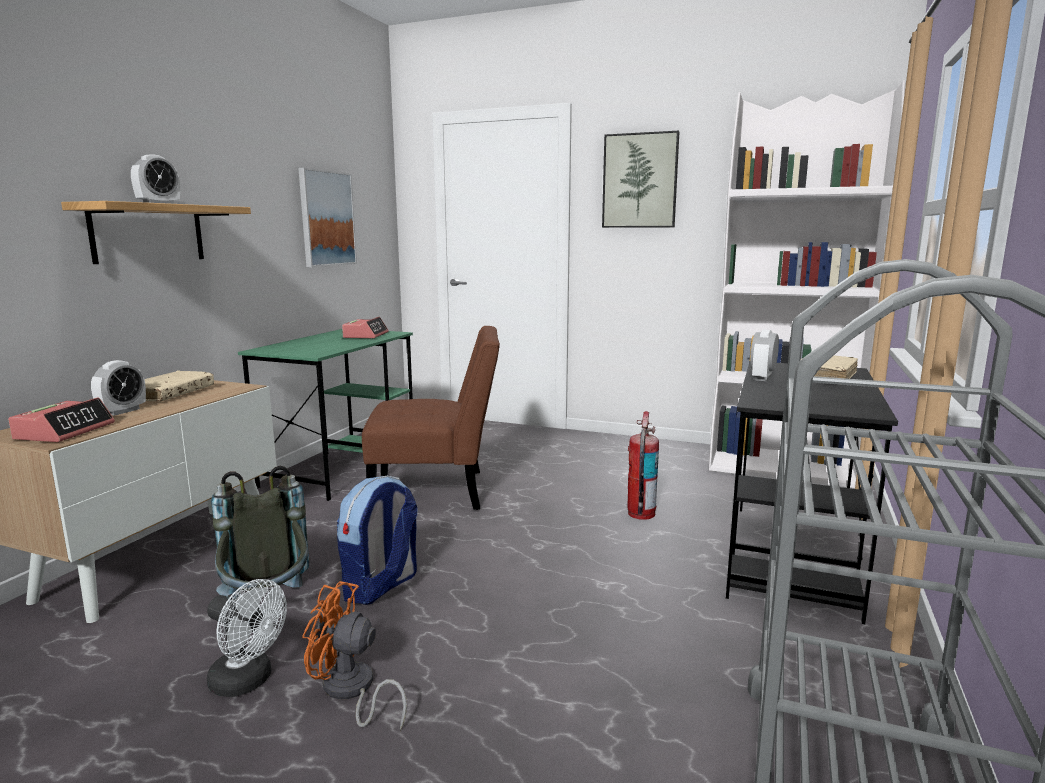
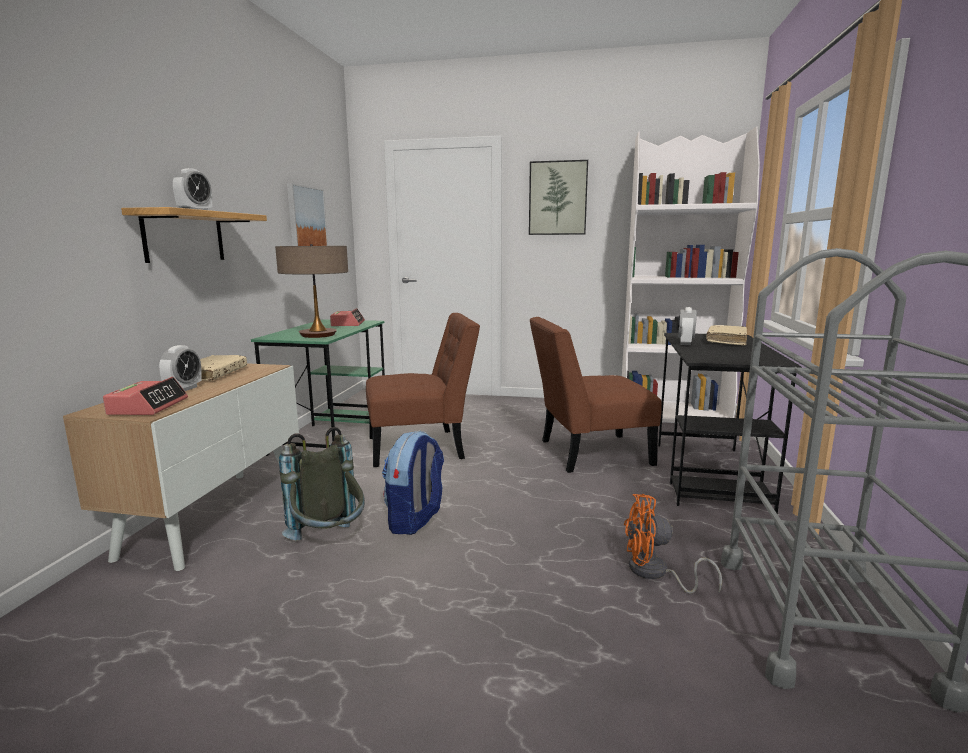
camera: 10 degrees left, 0 degrees up
white fan [207,579,287,697] -> none
orange fan [302,581,407,731] -> orange fan moved to [624,494,722,594]
fire extinguisher [628,411,659,520] -> brown chair [530,317,662,473]
none -> table lamp [275,244,348,338]

